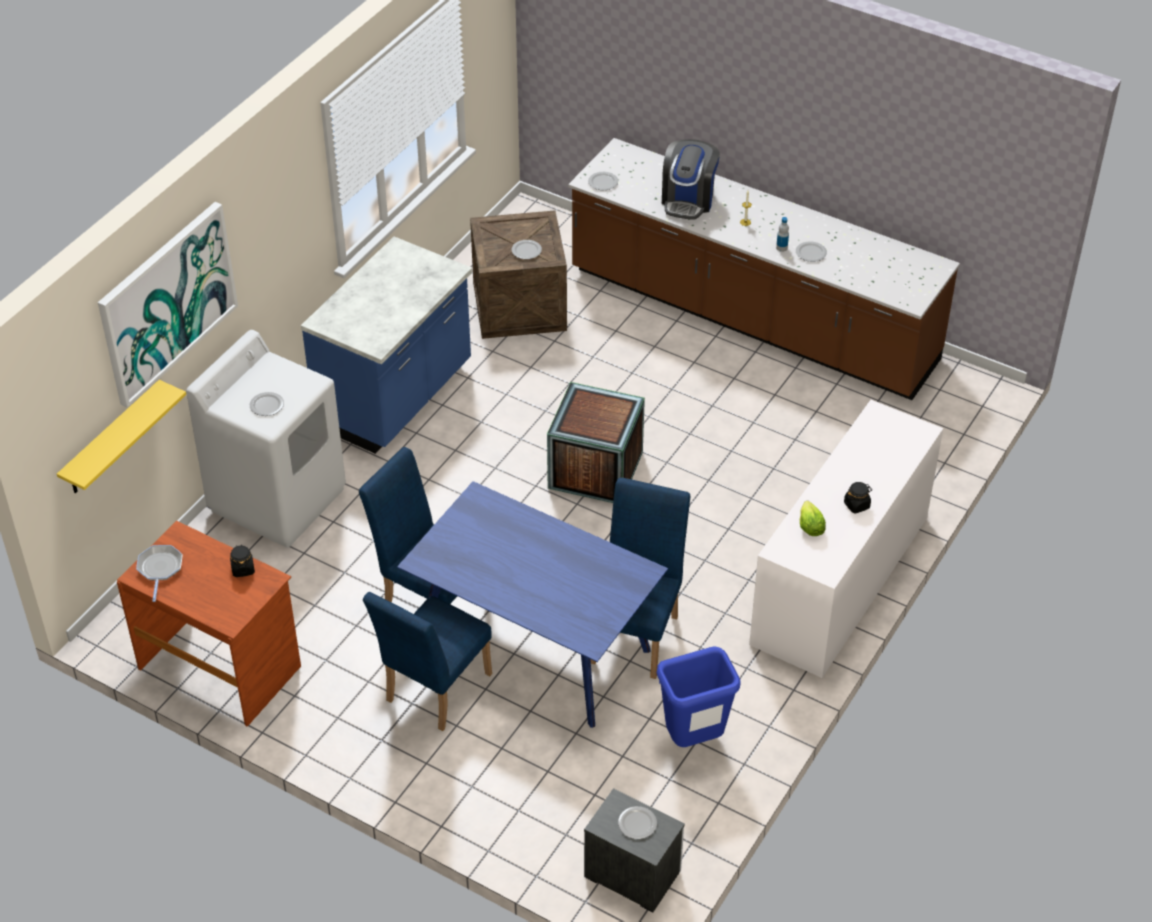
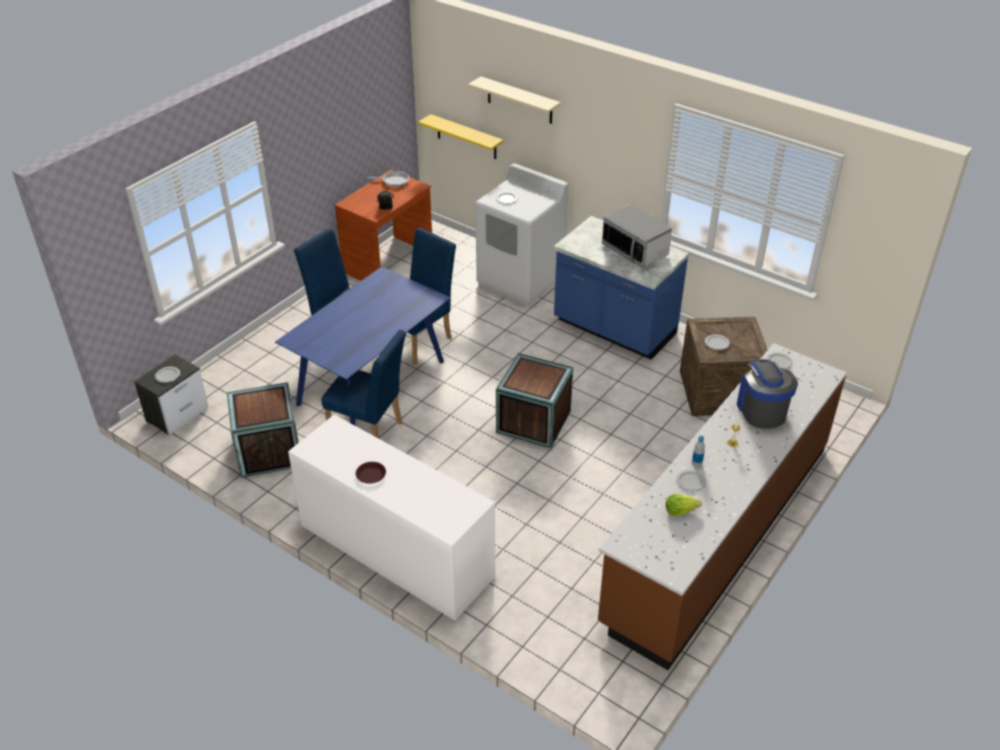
camera: 95 degrees right, 5 degrees down
picture [98,202,238,408] -> beige shelf [468,76,561,124]
blue trash can [657,646,741,747] -> crate [227,382,299,478]
coffee machine [662,139,720,220] -> coffee machine turned 60 degrees clockwise [737,359,798,429]
lettuce [800,501,826,536] -> lettuce moved to [666,494,702,516]
black jar [844,482,872,514] -> brown plate [356,462,386,484]
none -> microwave [602,204,672,268]

